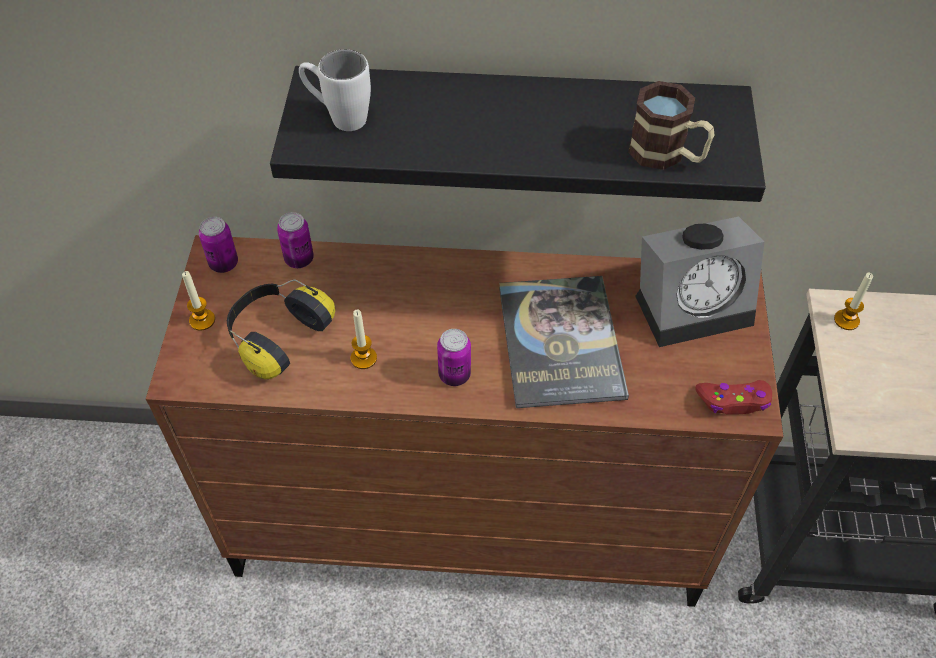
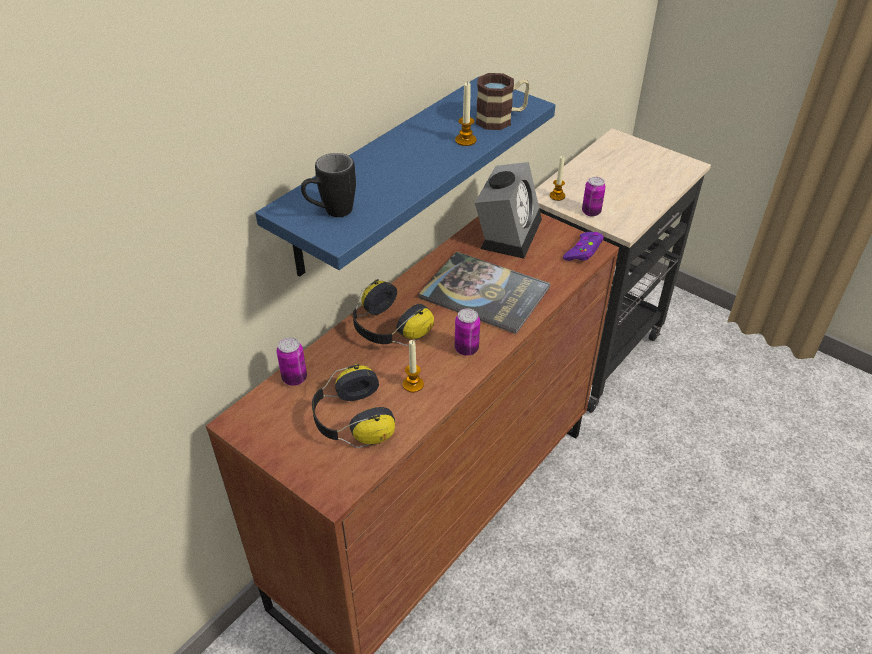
camera: 55 degrees left, 10 degrees down
candle [182,271,215,331] -> candle moved to [455,81,477,146]
can [199,217,238,273] -> can moved to [582,177,606,216]
black shelf [270,66,766,202] -> blue shelf [255,76,556,277]
white mug [299,49,371,131] -> black mug [301,153,356,217]
red game controller [696,380,772,415] -> purple game controller [563,232,603,261]
none -> headphones [353,279,434,346]

